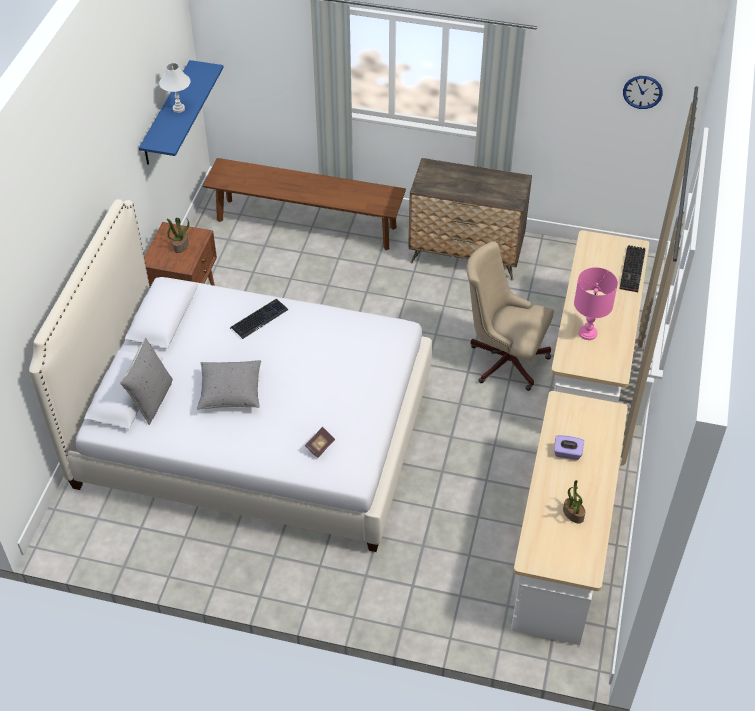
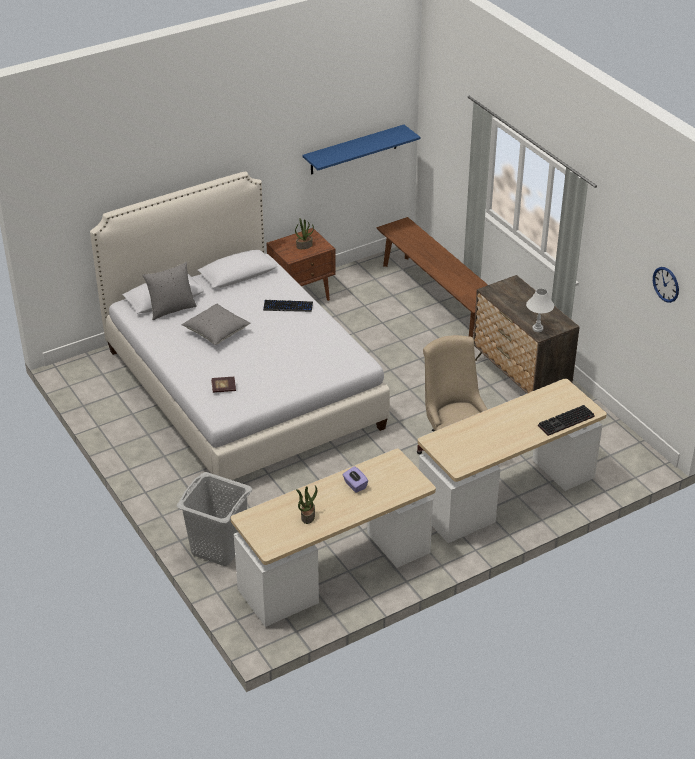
camera: 45 degrees right, 10 degrees down
white table lamp [159,63,191,113] -> white table lamp moved to [526,288,554,332]
pink table lamp [574,267,618,340] -> none
none -> grey laundry basket [177,472,252,566]

